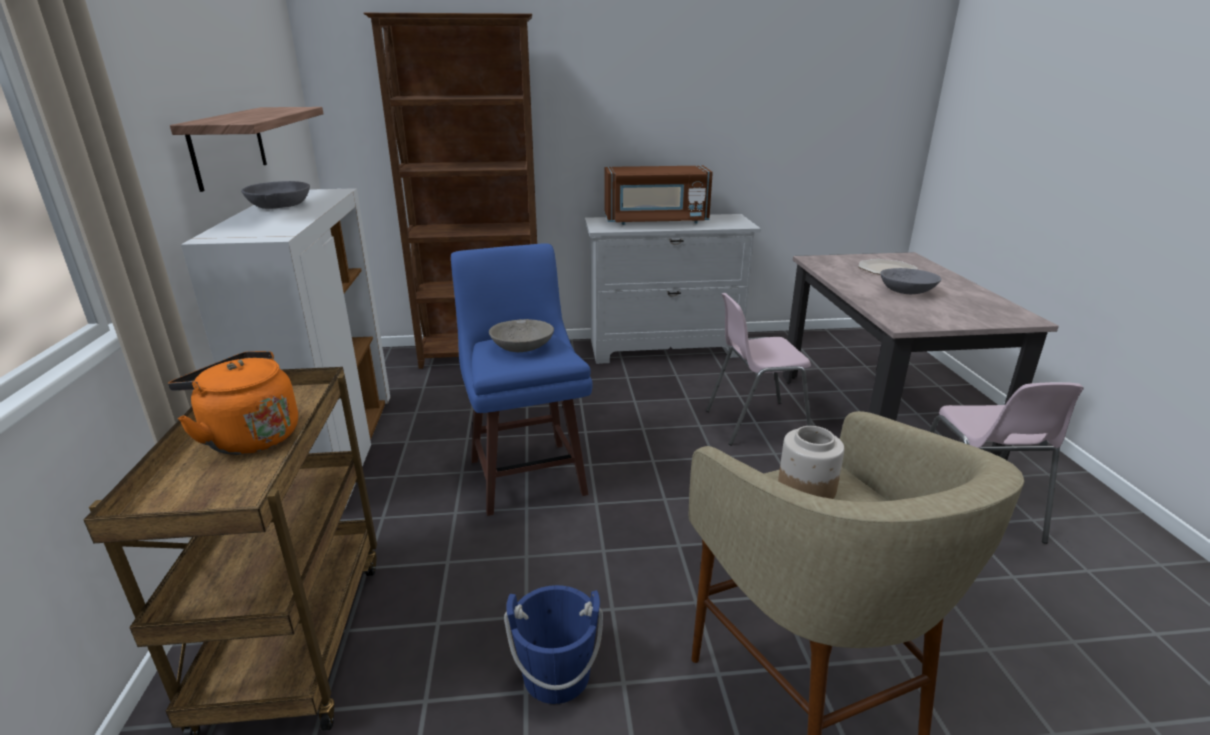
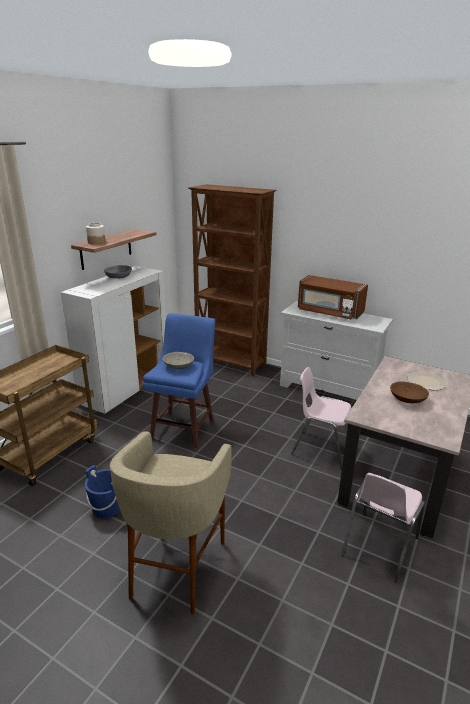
camera: 35 degrees right, 0 degrees up
orange kettle [168,351,298,455] -> none
jar [778,426,844,499] -> jar moved to [86,222,106,245]
grey bowl [880,268,941,294] -> brown bowl [390,381,429,403]

